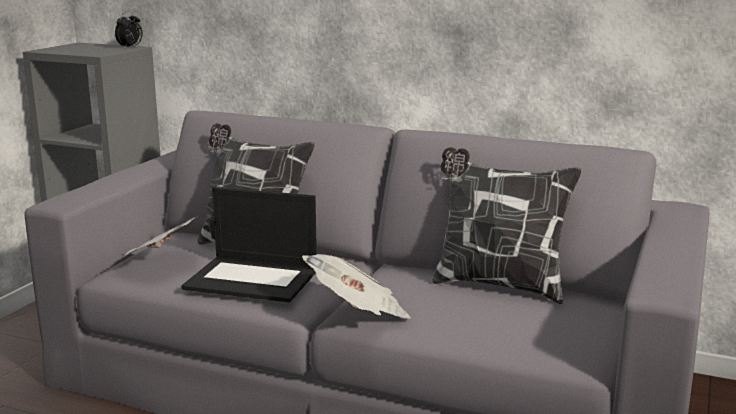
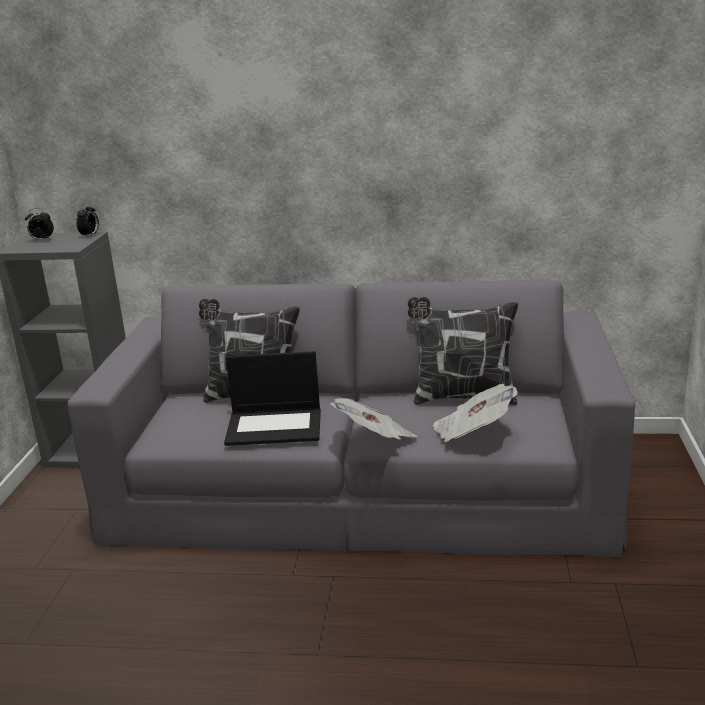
camera: 15 degrees left, 5 degrees up
newspaper [108,216,198,266] -> newspaper moved to [433,384,518,442]
none -> alarm clock [25,208,54,241]

